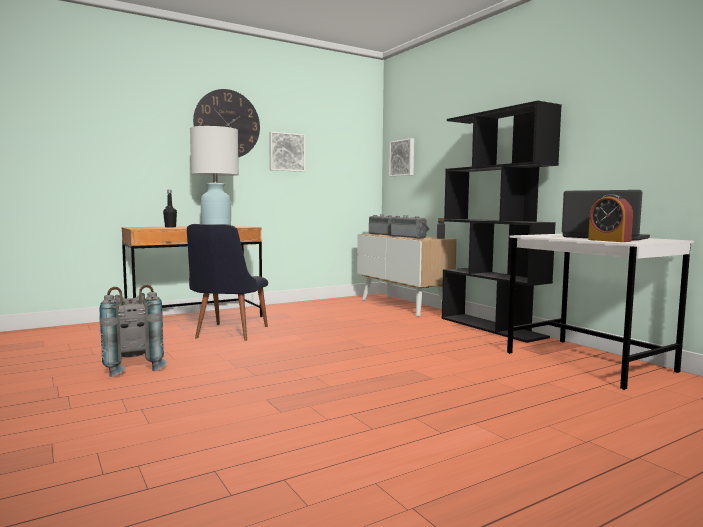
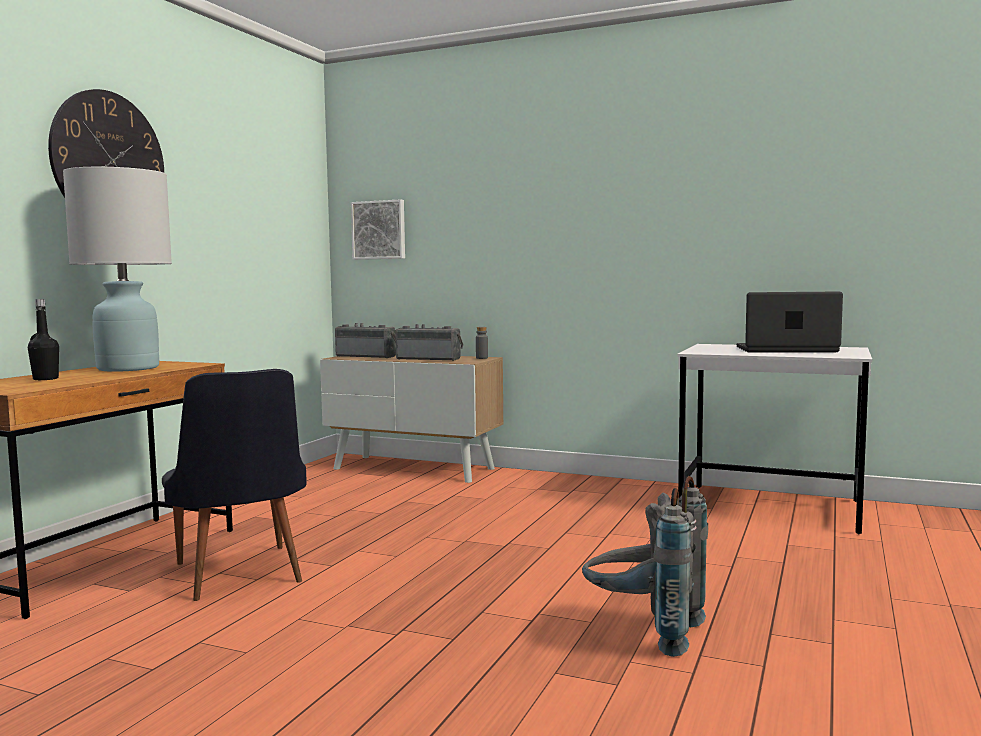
camera: 35 degrees left, 0 degrees up
grey backpack [99,285,167,377] -> grey backpack moved to [582,476,708,657]
picture [269,131,305,172] -> none
black bookcase [442,101,562,343] -> none
alarm clock [588,194,633,242] -> none

